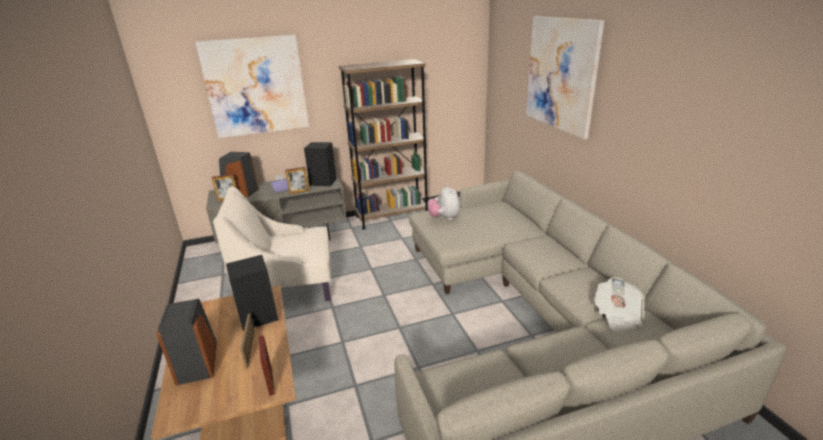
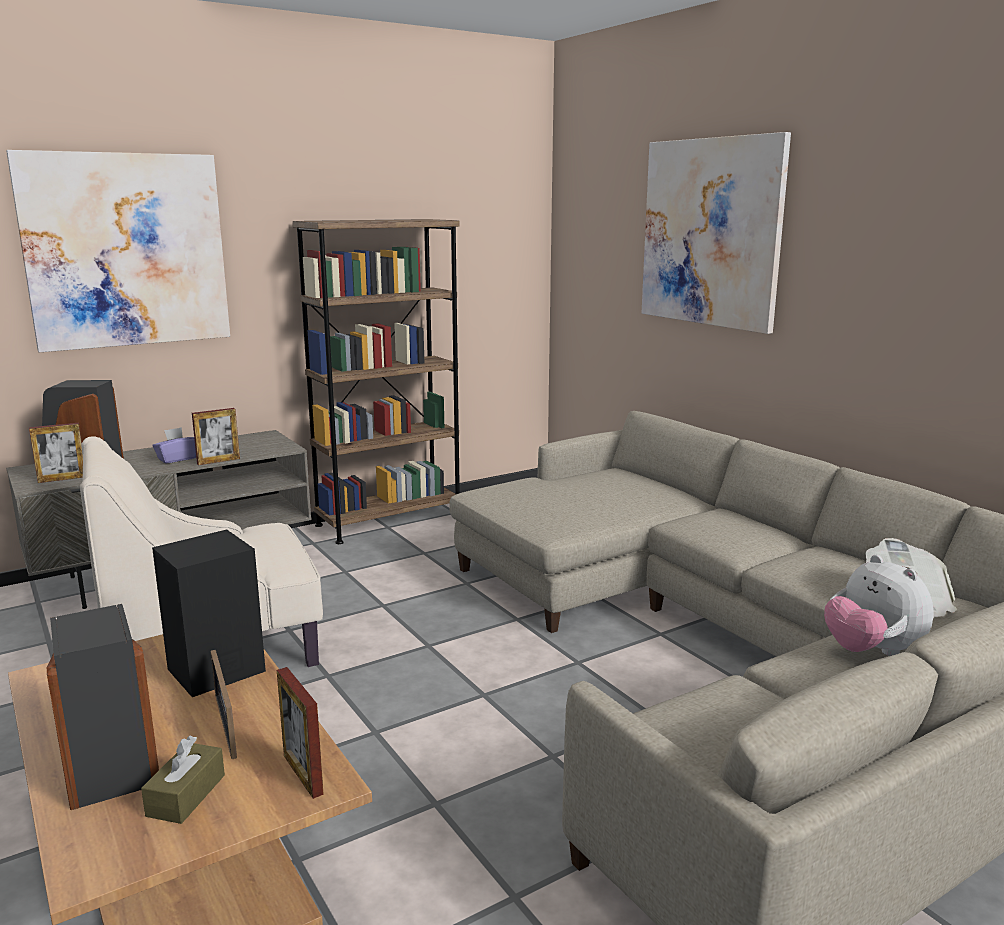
camera: 15 degrees left, 10 degrees down
black speaker [304,142,337,186] -> none
plush toy [427,185,460,220] -> plush toy moved to [824,555,934,656]
none -> brown tissue box [141,736,225,824]

